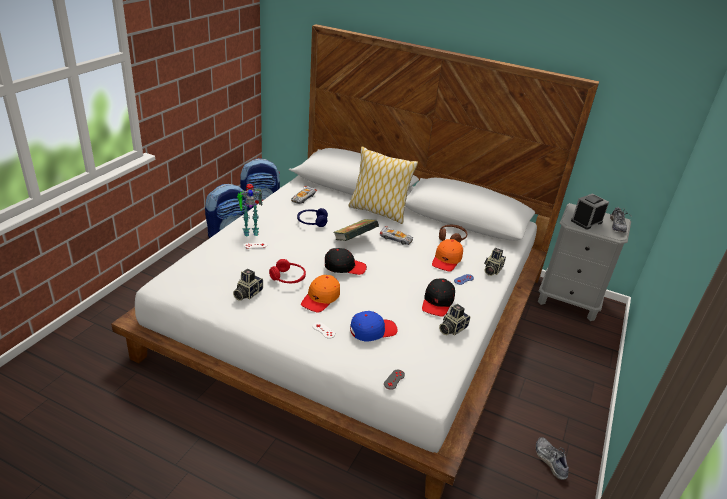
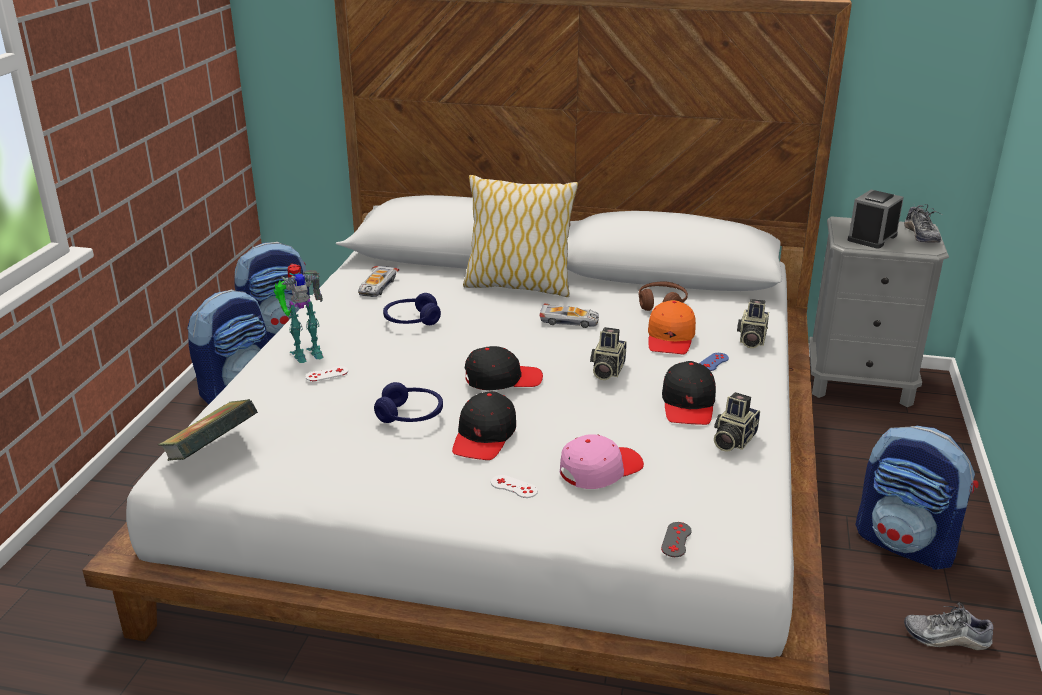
camera: 10 degrees left, 5 degrees down
camera [233,269,263,301] -> camera moved to [590,327,627,380]
red headphones [269,259,306,283] -> blue headphones [374,382,443,423]
orange cap [301,275,340,313] -> black cap [452,391,516,460]
book [333,219,379,241] -> book moved to [158,399,258,461]
blue cap [350,311,397,341] -> pink cap [560,434,644,489]
shoe [536,437,569,480] -> shoe turned 45 degrees counterclockwise [904,603,993,650]
none -> backpack [855,426,978,569]

